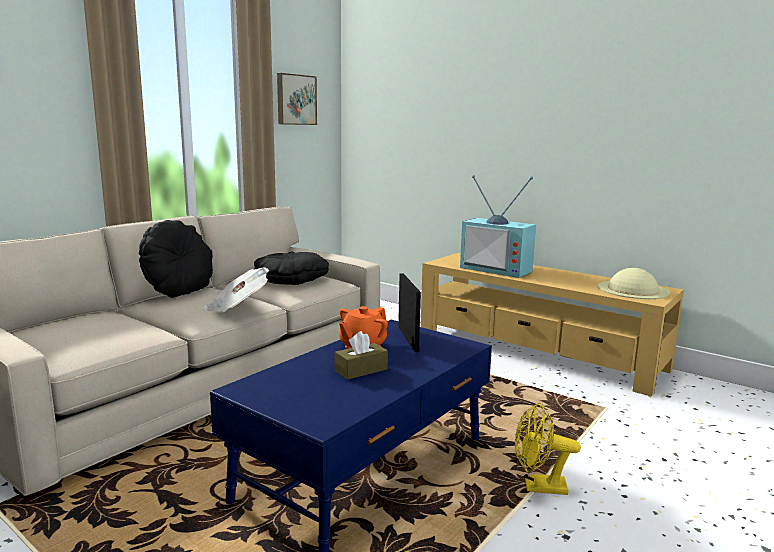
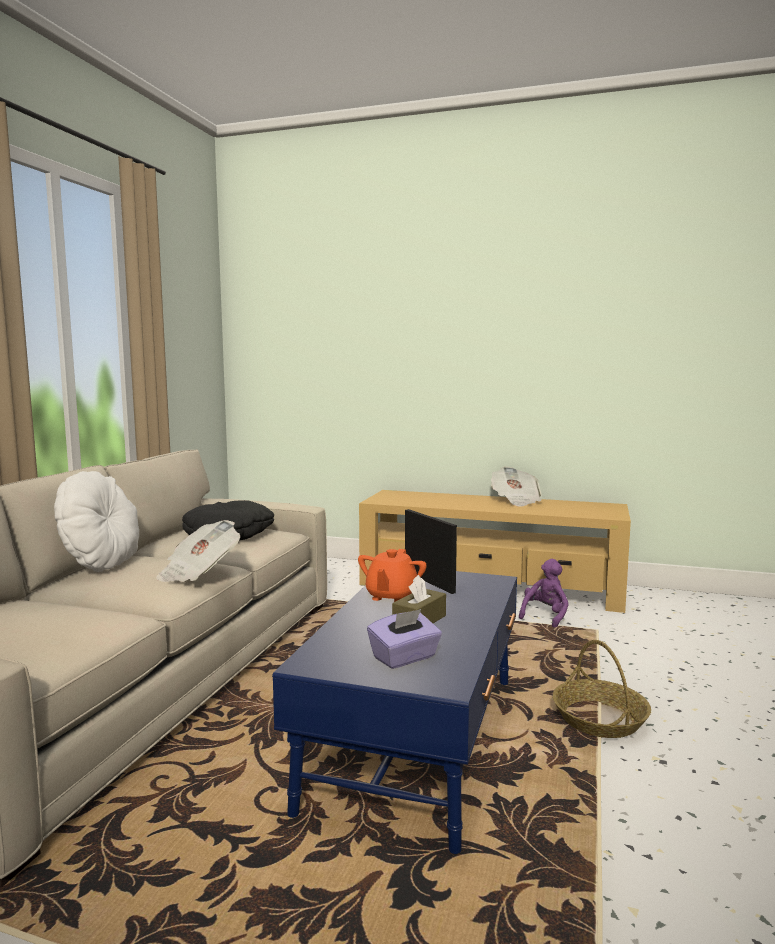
camera: 20 degrees left, 5 degrees down
black pillow [139,220,213,298] -> white pillow [54,471,139,572]
picture [277,73,317,125] -> none
television [460,175,536,278] -> none
yellow fan [515,402,581,495] -> basket [553,640,651,738]
beige hat [598,268,670,299] -> none
none -> purple tissue box [367,609,442,669]
none -> newspaper [491,467,542,506]
none -> purple plush toy [519,559,569,627]

